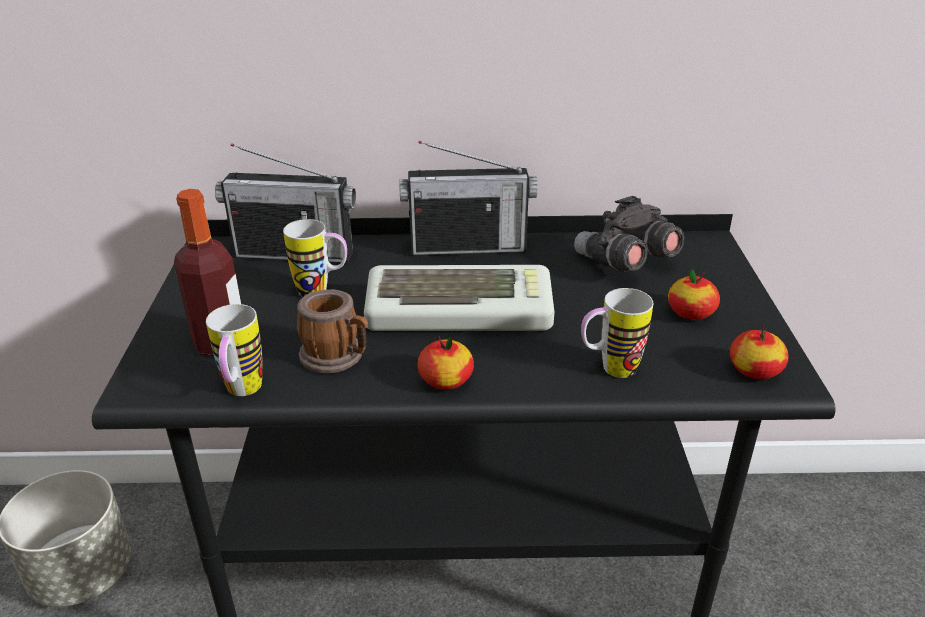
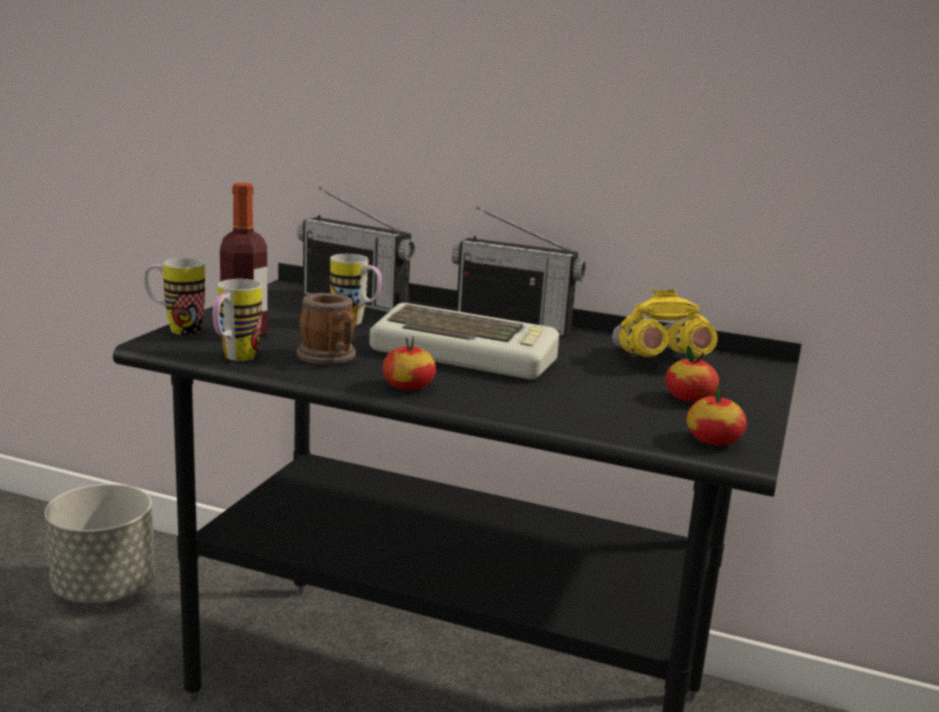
camera: 20 degrees right, 15 degrees down
grey binoculars [574,196,684,271] -> yellow binoculars [612,290,718,357]
mug [581,288,653,378] -> mug moved to [144,258,205,335]

